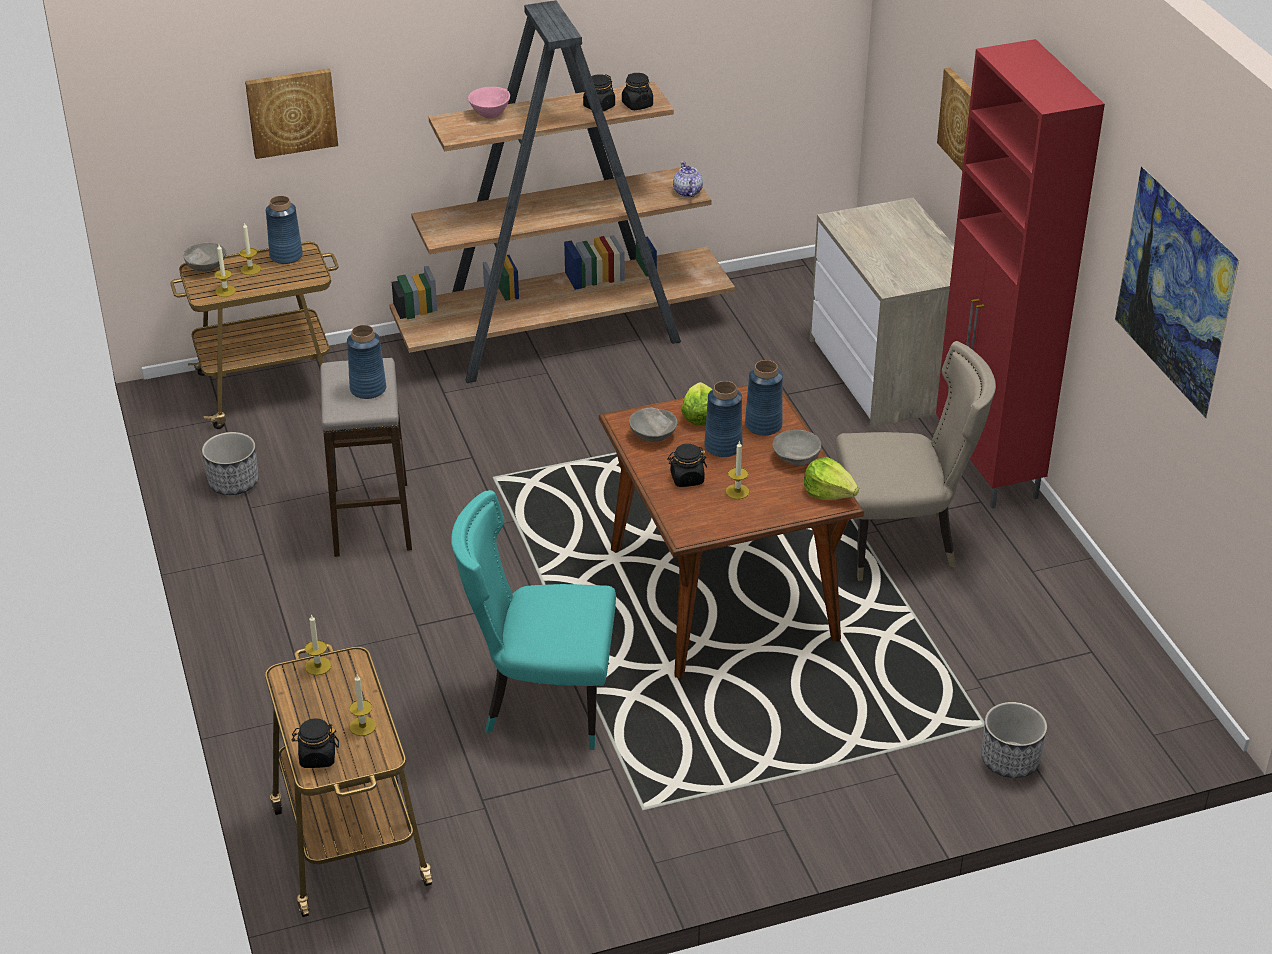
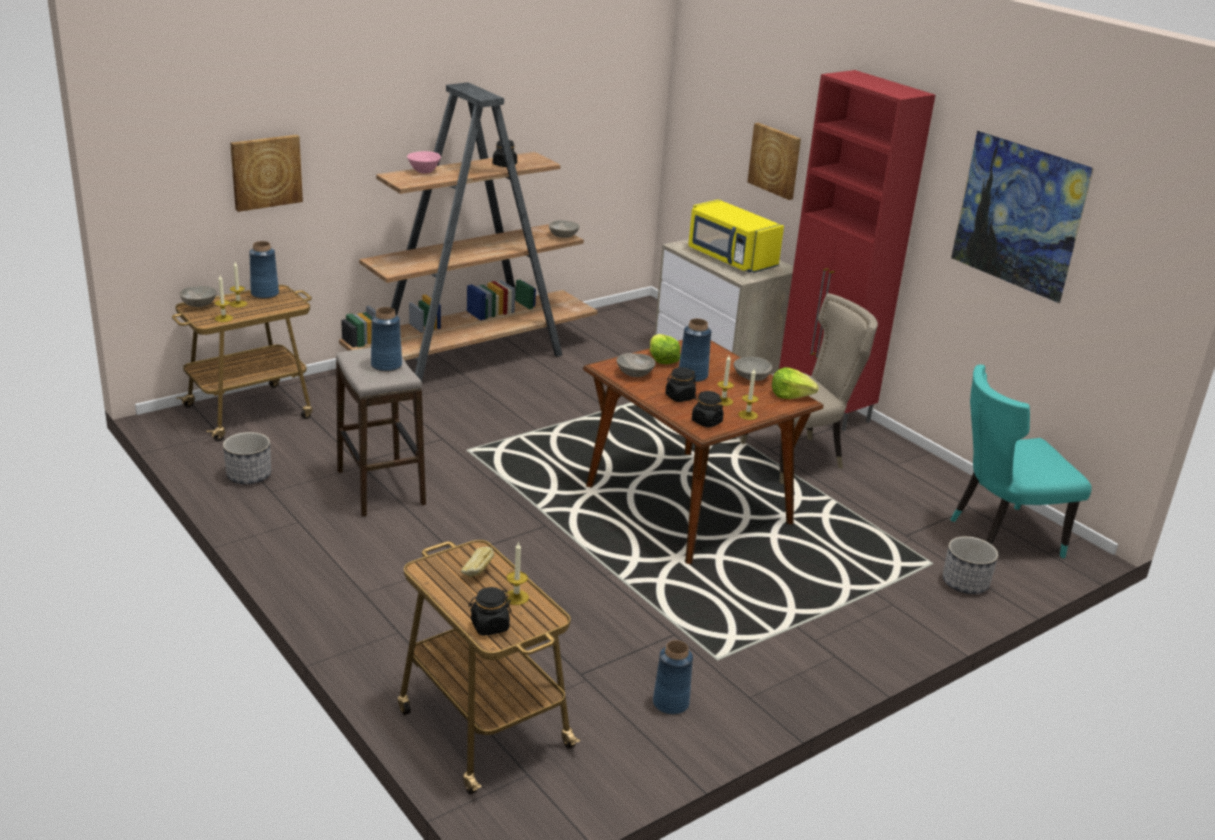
camera: 20 degrees left, 10 degrees down
candle [305,614,331,675] -> candle moved to [738,369,759,420]
turquoise chair [451,490,616,750] -> turquoise chair moved to [951,365,1092,558]
black jar [622,73,653,110] -> black jar moved to [692,391,724,428]
teapot [673,161,703,197] -> grey bowl [549,220,580,238]
blue vase [745,360,783,436] -> blue vase moved to [653,640,693,715]
none -> bread [461,547,494,578]
none -> yellow microwave [688,199,784,273]

